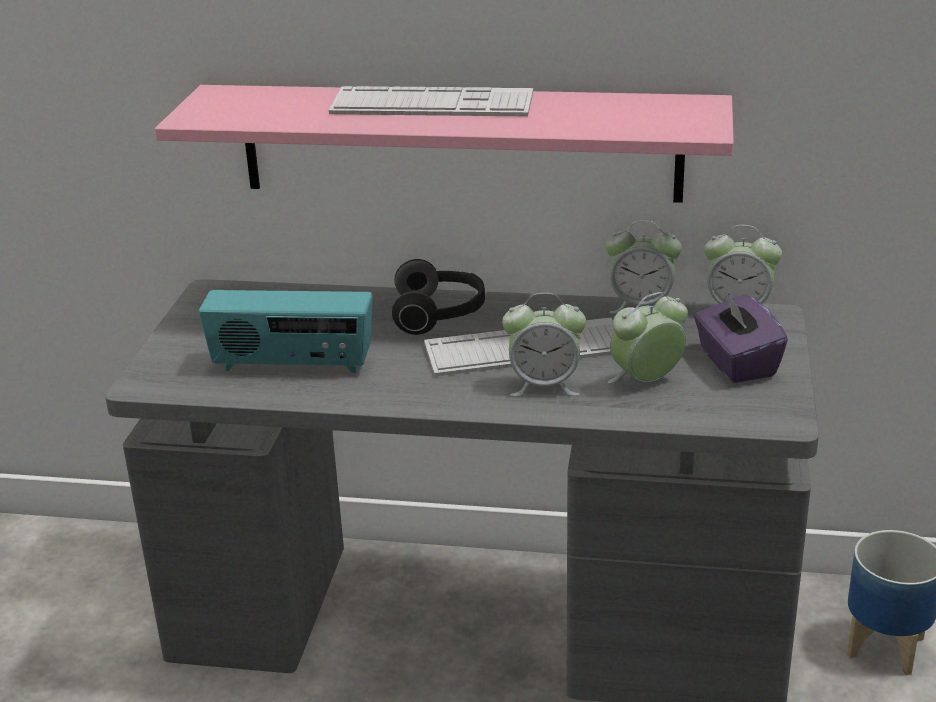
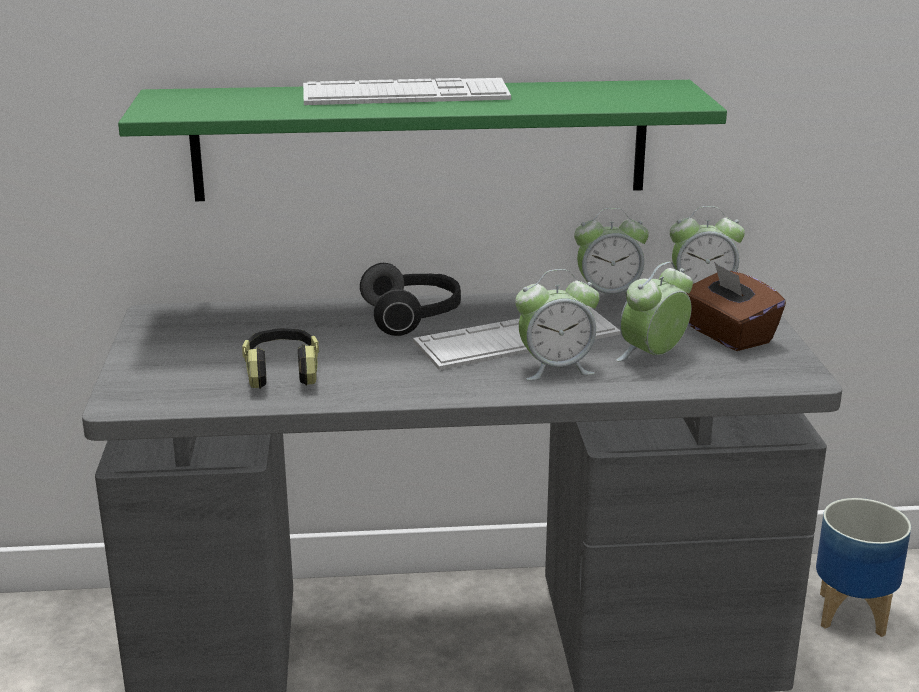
camera: 15 degrees left, 5 degrees down
pink shelf [155,85,734,203] -> green shelf [118,80,727,201]
radio [199,290,373,373] -> headphones [242,328,319,389]
purple tissue box [694,291,788,383] -> brown tissue box [687,262,786,351]

